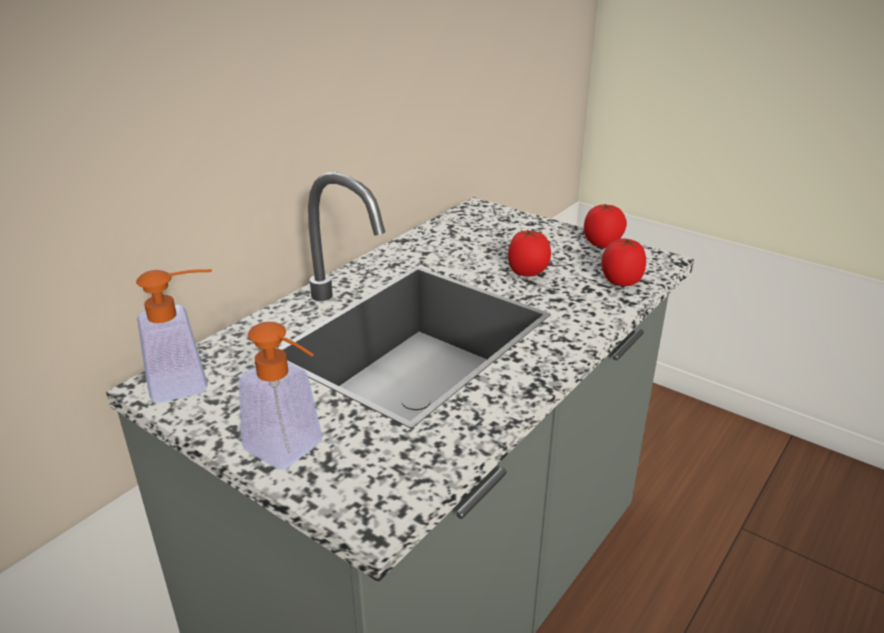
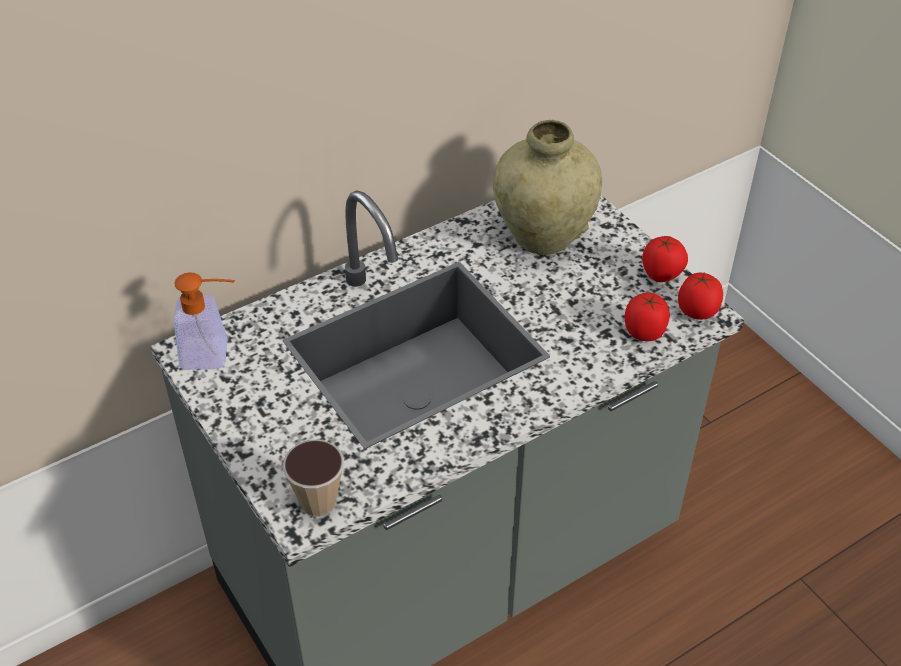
camera: 20 degrees right, 15 degrees up
soap dispenser [239,322,322,470] -> none
tomato [508,229,551,277] -> tomato moved to [678,273,723,320]
none -> cup [282,440,344,517]
none -> beige vase [493,120,602,255]

